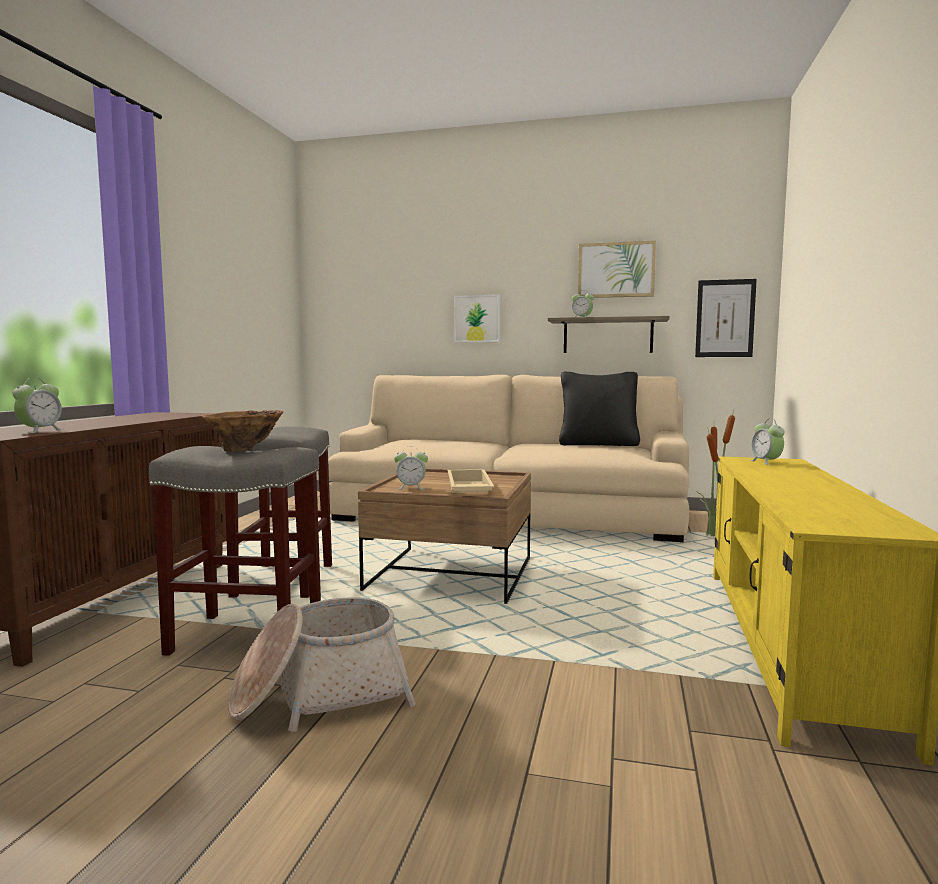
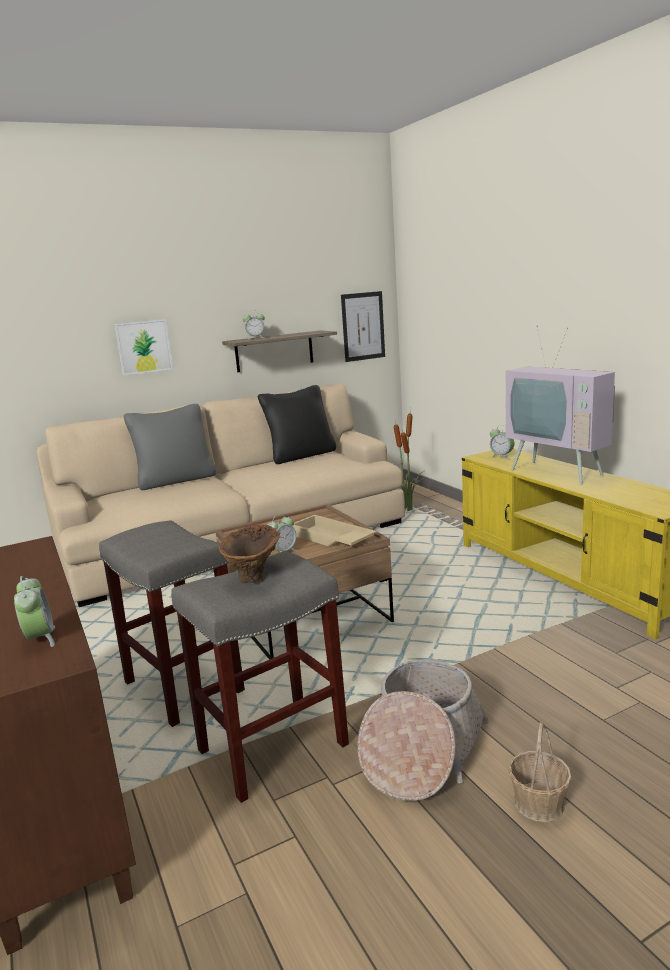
camera: 40 degrees left, 10 degrees up
picture [578,240,656,298] -> none
none -> grey pillow [124,404,216,490]
none -> television [506,328,615,485]
none -> basket [508,722,572,822]

